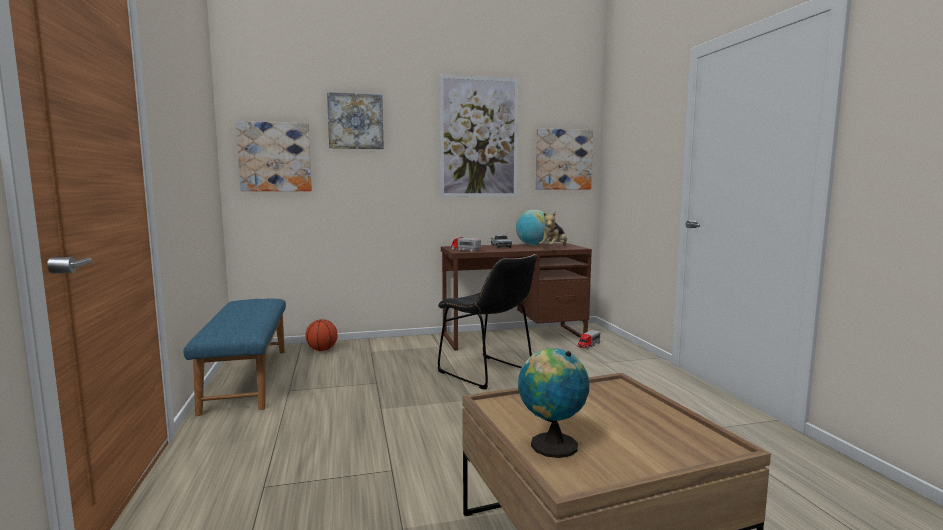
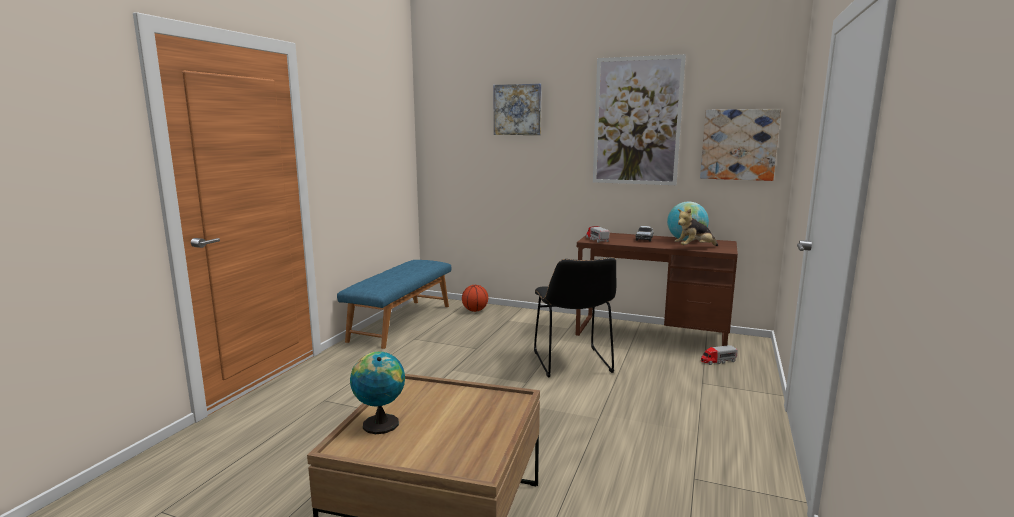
camera: 35 degrees right, 5 degrees up
picture [236,121,312,191] -> none

